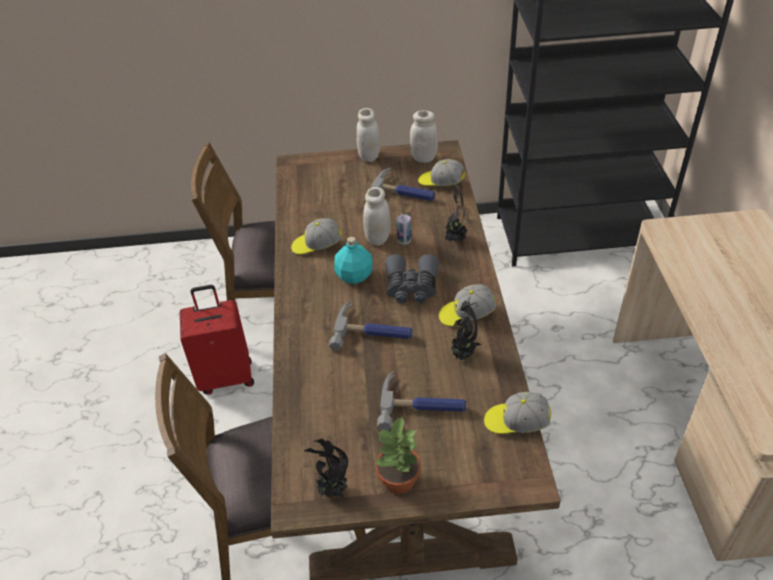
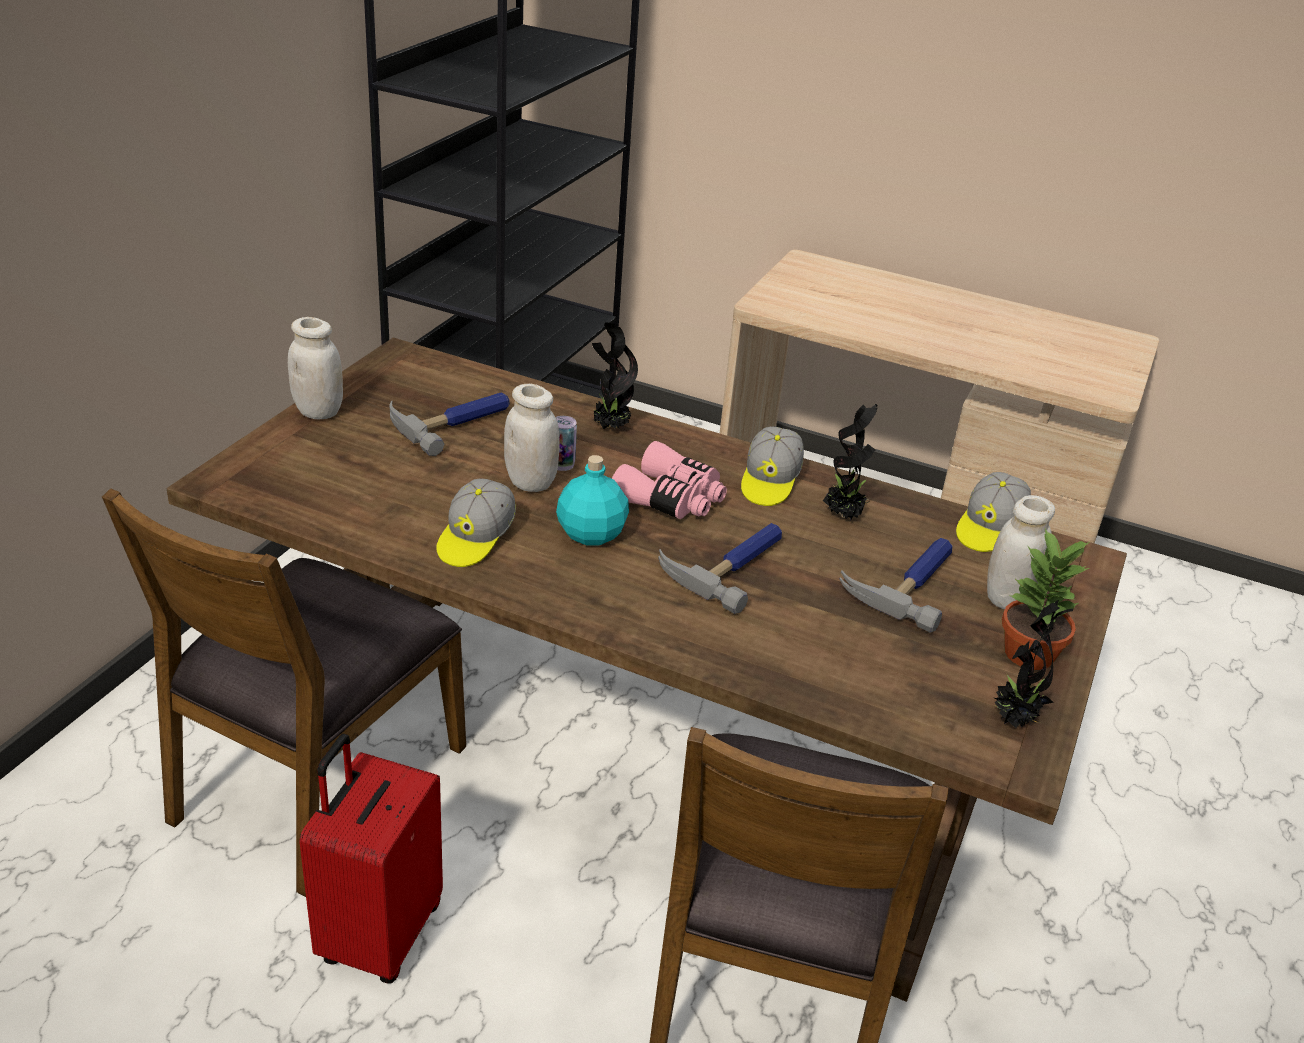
camera: 65 degrees left, 10 degrees down
grey binoculars [385,254,439,304] -> pink binoculars [612,441,727,519]
white jar [410,110,438,163] -> white jar moved to [987,495,1055,609]
cap [418,159,465,186] -> none

